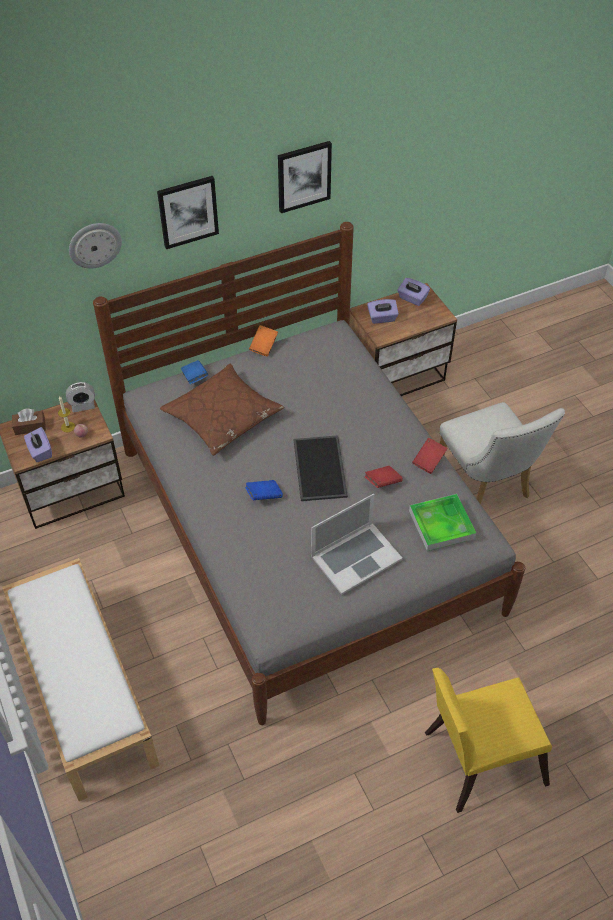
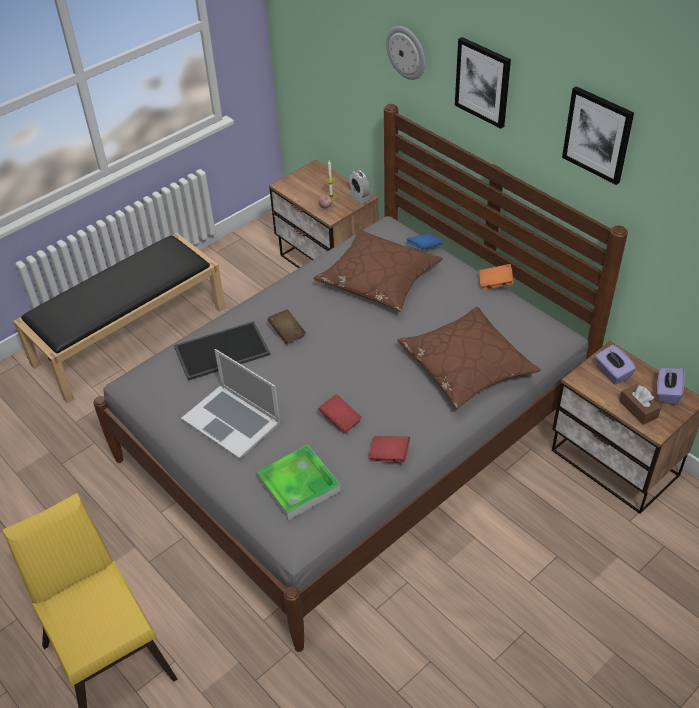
camera: 75 degrees right, 5 degrees down
white bench [2,558,160,801] -> black bench [13,233,226,403]
brown tissue box [12,408,46,435] -> brown tissue box moved to [619,384,661,425]
purple tissue box [24,427,52,462] -> none
blue book [245,480,283,501] -> brown book [268,309,306,344]
tray [294,435,348,501] -> tray moved to [174,321,271,381]
white chair [439,402,565,504] -> none
none -> brown pillow [397,307,540,409]

